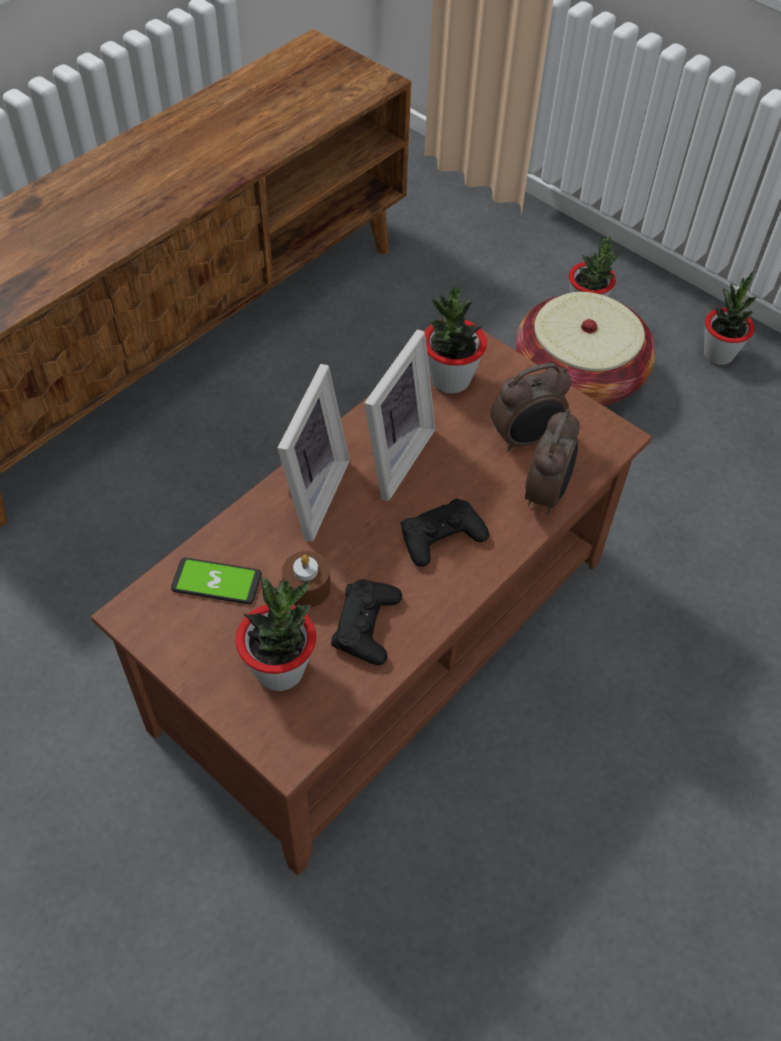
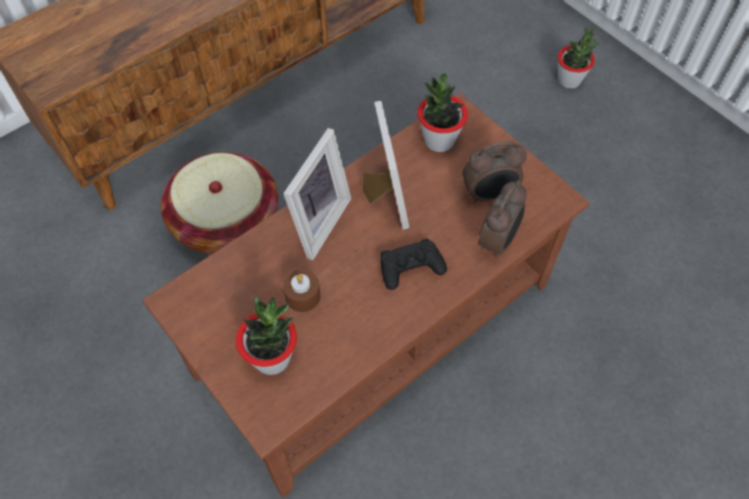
camera: 10 degrees right, 5 degrees up
phone [171,558,262,604] -> none
black game controller [331,579,402,665] -> none
picture frame [364,329,435,501] -> picture frame turned 45 degrees counterclockwise [362,101,409,230]
basket [516,292,656,406] -> basket moved to [161,152,278,254]
potted plant [704,271,756,365] -> none

